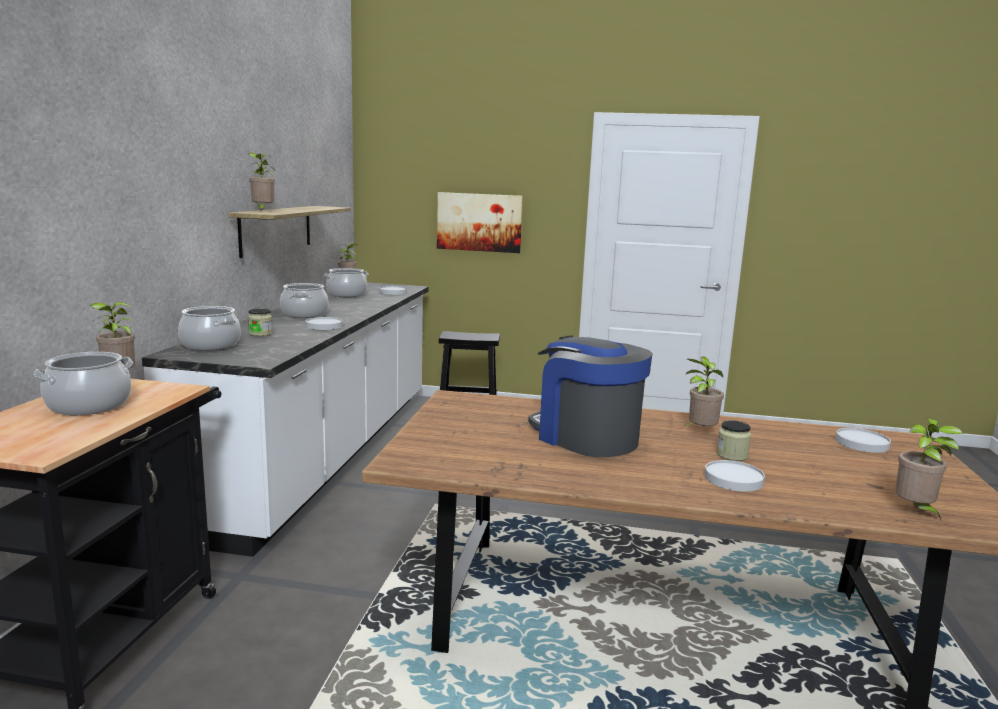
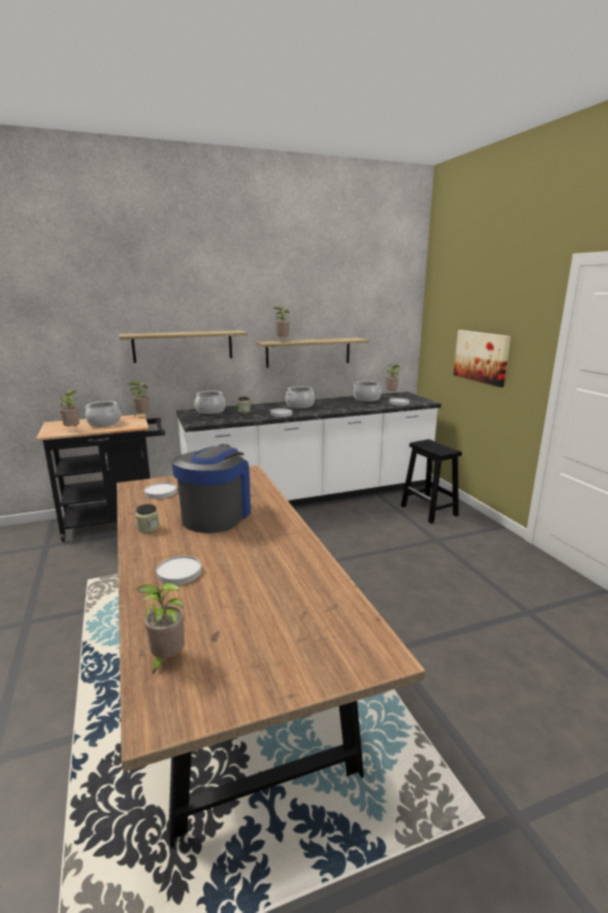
camera: 60 degrees right, 5 degrees up
potted plant [683,357,724,427] -> potted plant moved to [58,390,79,426]
jar [717,420,751,461] -> jar moved to [135,504,160,533]
white plate [835,428,891,453] -> white plate moved to [144,482,177,499]
none -> shelf [119,330,248,363]

